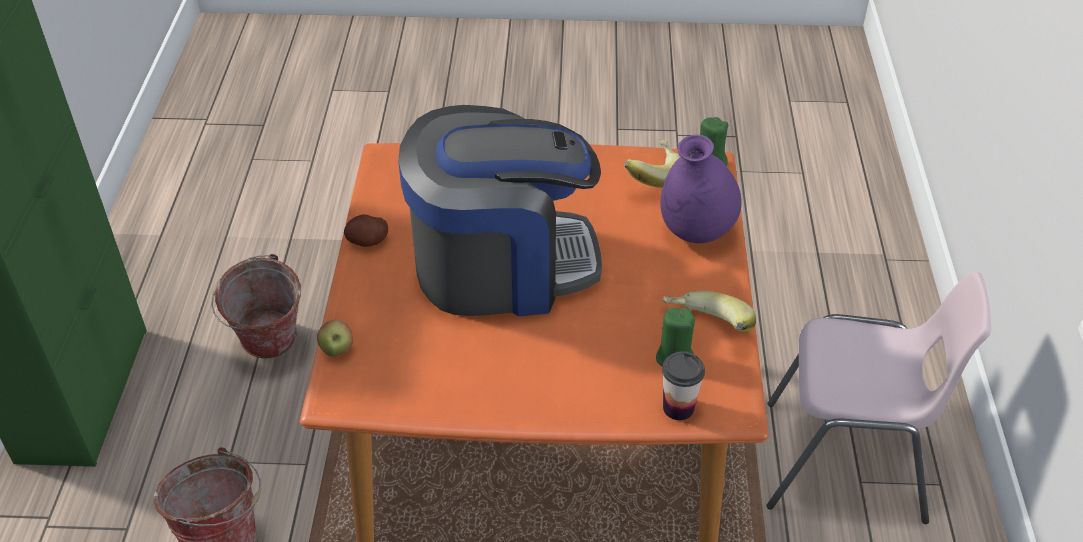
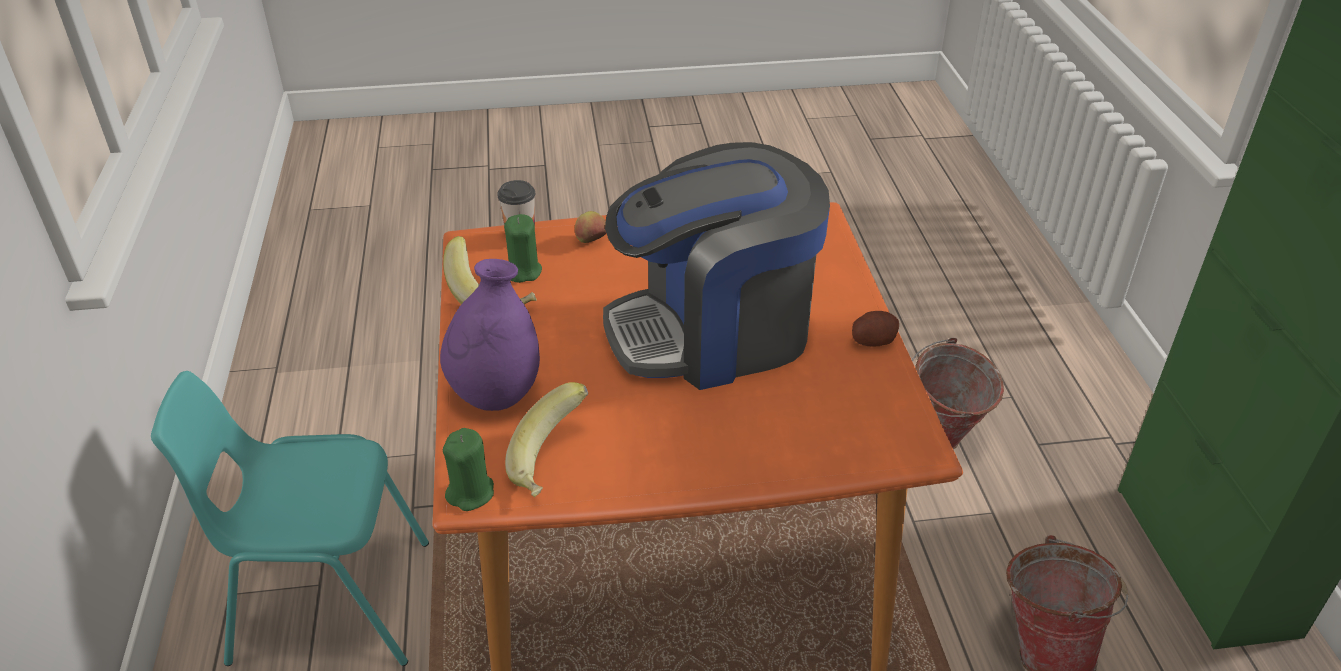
camera: 170 degrees right, 5 degrees down
apple [317,320,353,357] -> apple moved to [575,211,606,243]
pink chair [767,272,991,524] -> turquoise chair [151,371,429,666]

